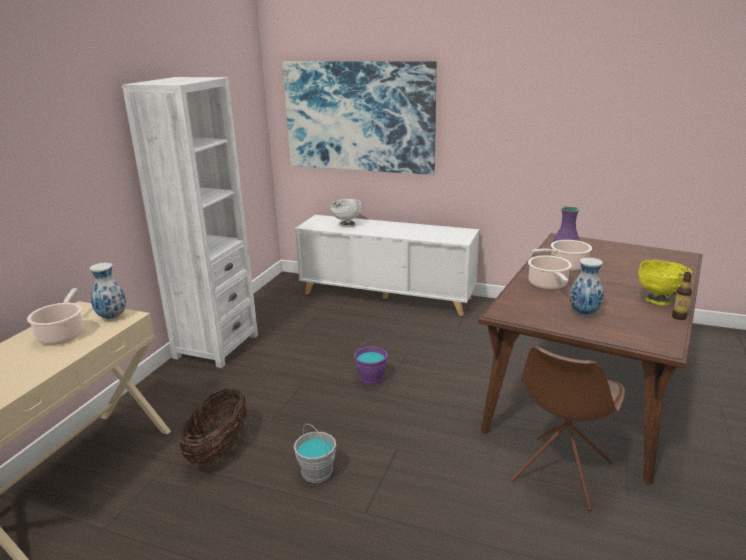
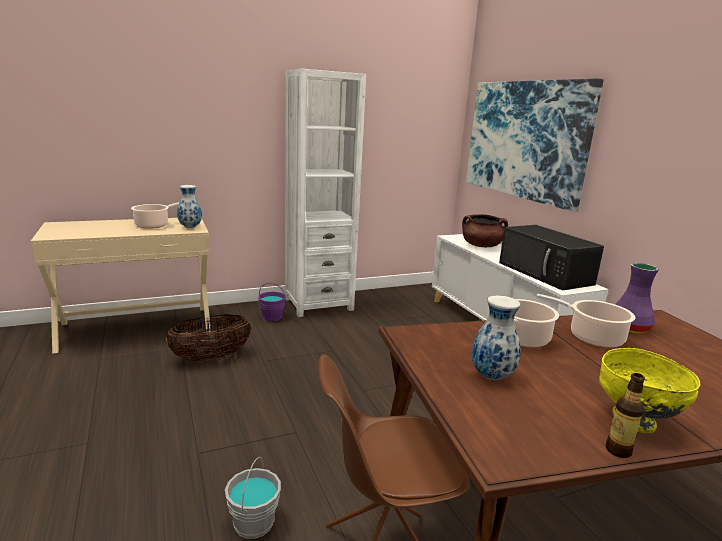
camera: 45 degrees right, 5 degrees down
grey bucket [294,424,336,483] -> grey bucket moved to [225,457,281,539]
white bowl [331,199,361,228] -> brown cooking pot [462,214,508,247]
purple bucket [354,339,388,385] -> purple bucket moved to [258,283,286,321]
none -> black microwave [499,225,604,291]

